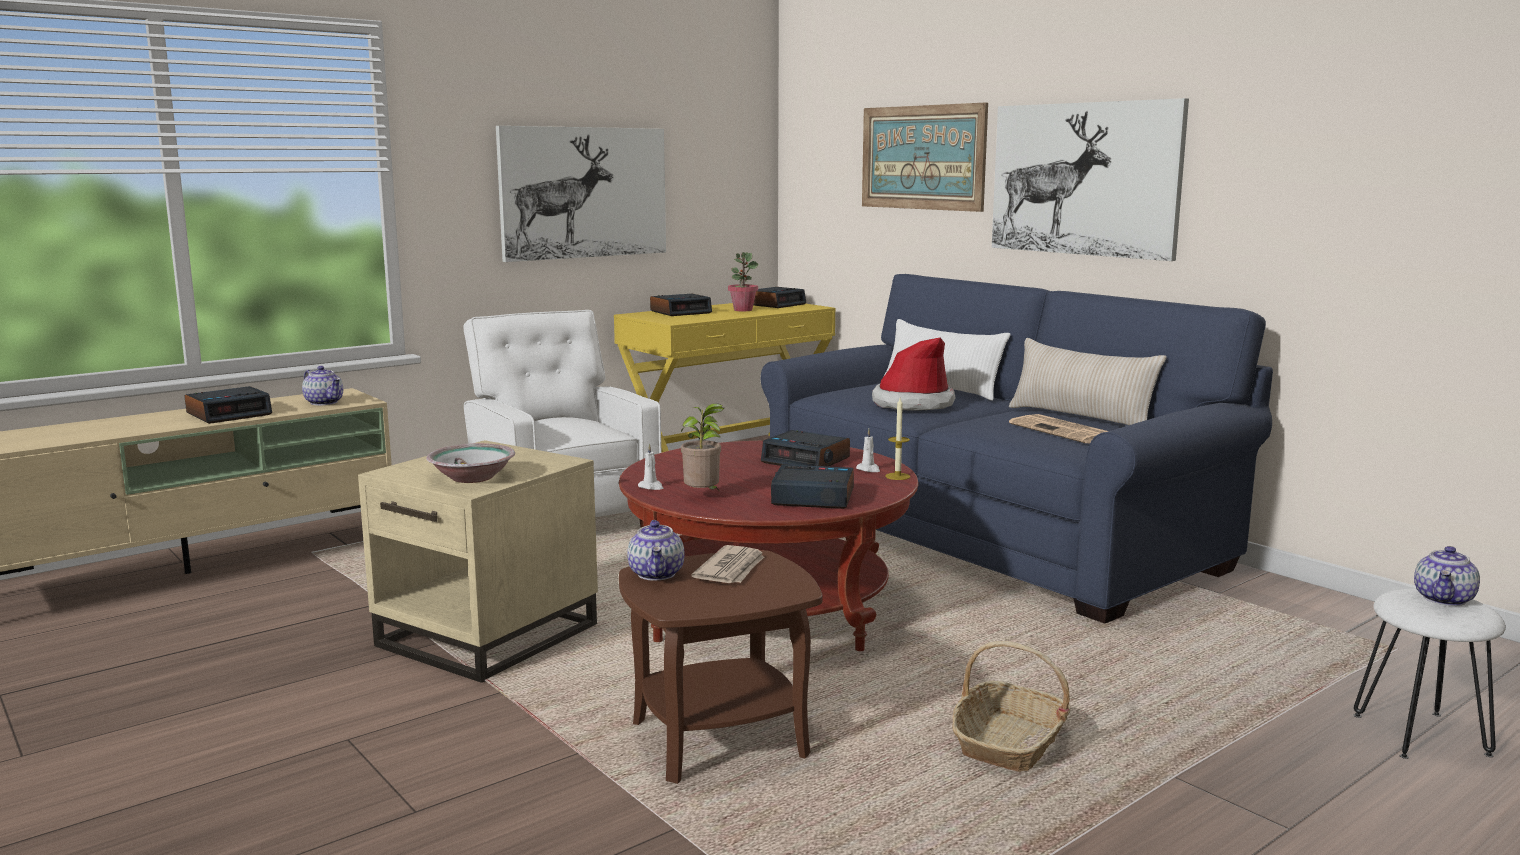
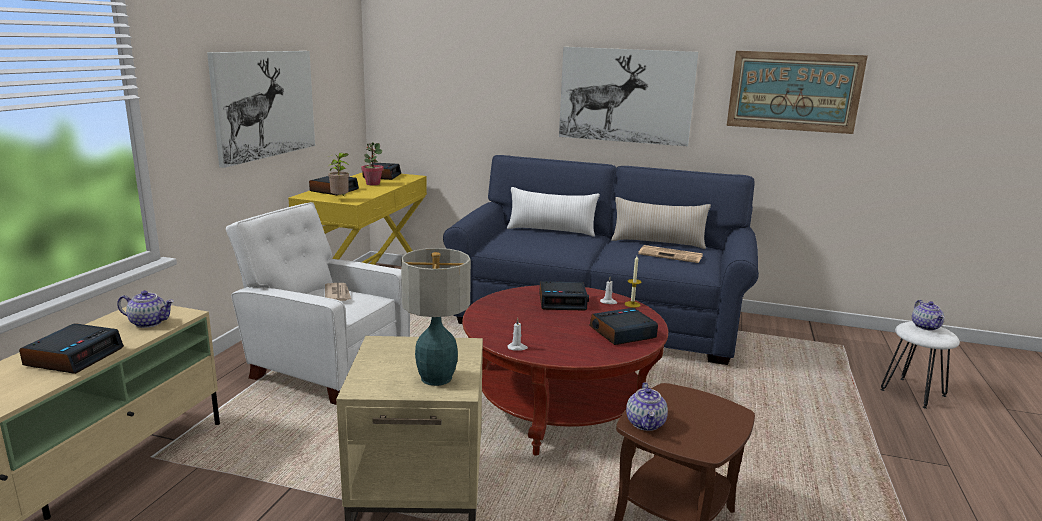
camera: 35 degrees left, 5 degrees up
bowl [426,443,515,483] -> table lamp [401,248,471,386]
teapot [627,520,685,580] -> teapot turned 45 degrees clockwise [626,382,668,431]
potted plant [681,403,724,490] -> potted plant moved to [327,153,350,197]
newspaper [691,545,764,583] -> newspaper moved to [325,283,351,301]
picture [862,103,988,212] -> picture moved to [727,51,868,134]
hat [872,338,956,411] -> none
basket [952,641,1071,772] -> none

